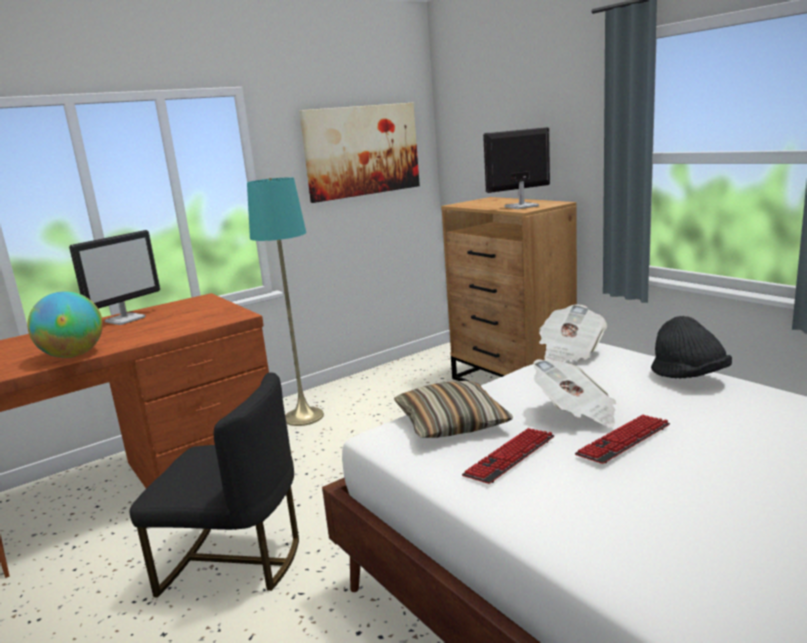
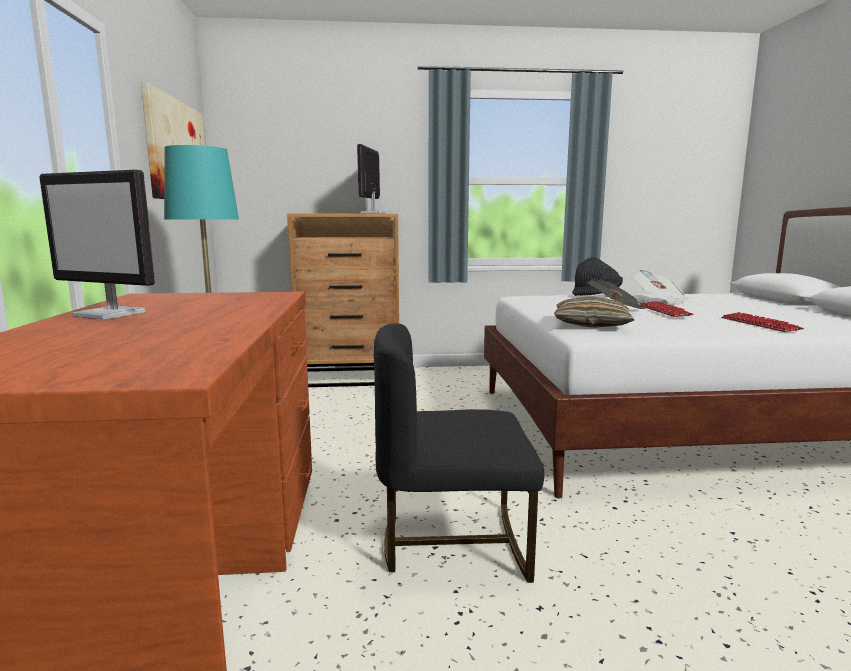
camera: 60 degrees left, 5 degrees down
globe [28,291,103,358] -> none
monitor [69,230,160,325] -> monitor turned 135 degrees clockwise [39,170,155,319]
black chair [129,372,299,598] -> black chair turned 135 degrees counterclockwise [374,323,544,583]
keyboard [462,428,554,484] -> keyboard moved to [722,312,804,332]
newspaper [539,304,607,362] -> newspaper moved to [634,269,688,305]

